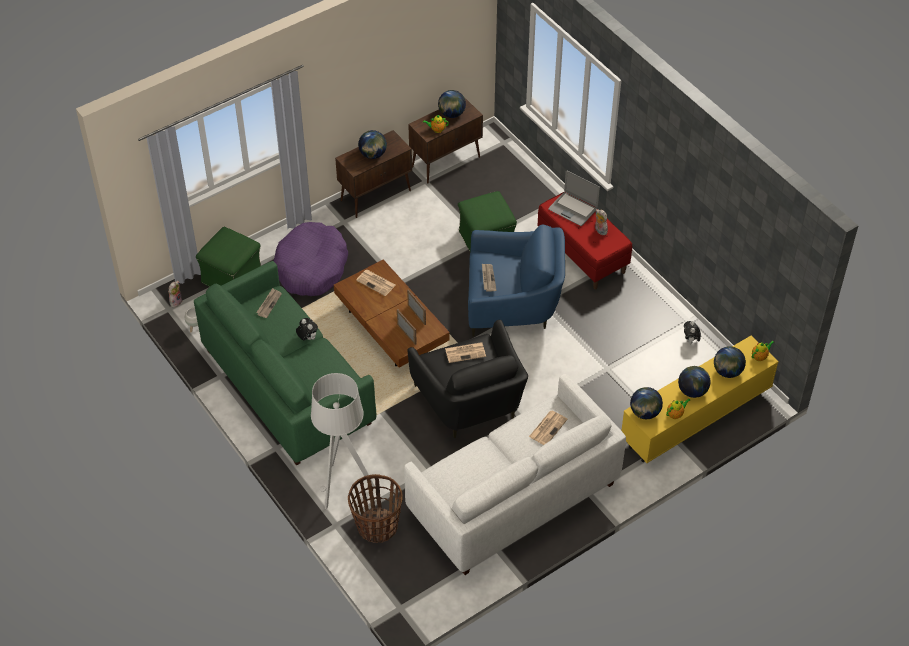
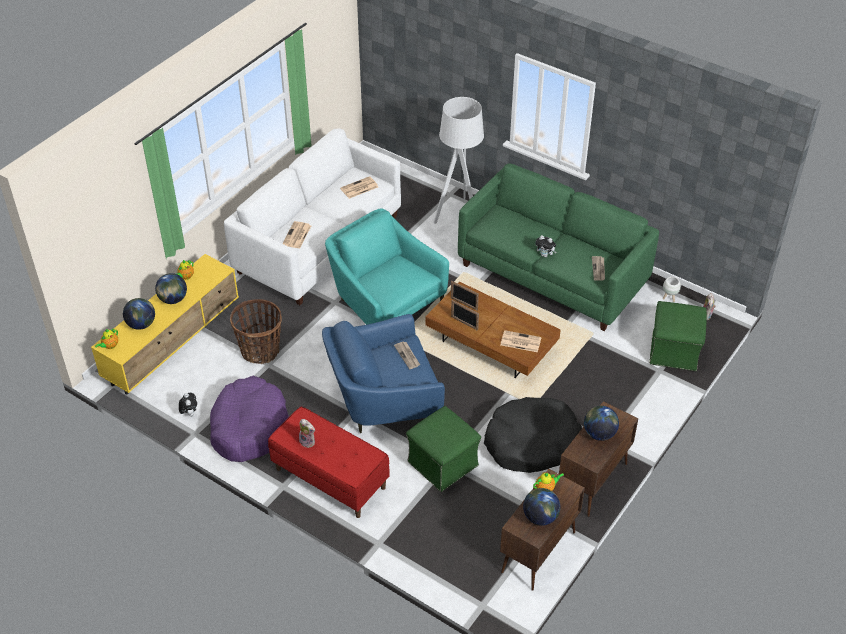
camera: 160 degrees right, 5 degrees down
purple dog bed [273,222,348,296] -> purple dog bed moved to [210,376,289,462]
basket [348,474,403,543] -> basket moved to [230,299,282,364]
black armchair [408,320,528,438] -> turquoise armchair [325,208,449,325]
newspaper [445,342,486,363] -> newspaper moved to [340,176,378,199]
laptop [548,170,600,226] -> none
globe [630,387,663,419] -> none
none -> black dog bed [484,397,582,473]

